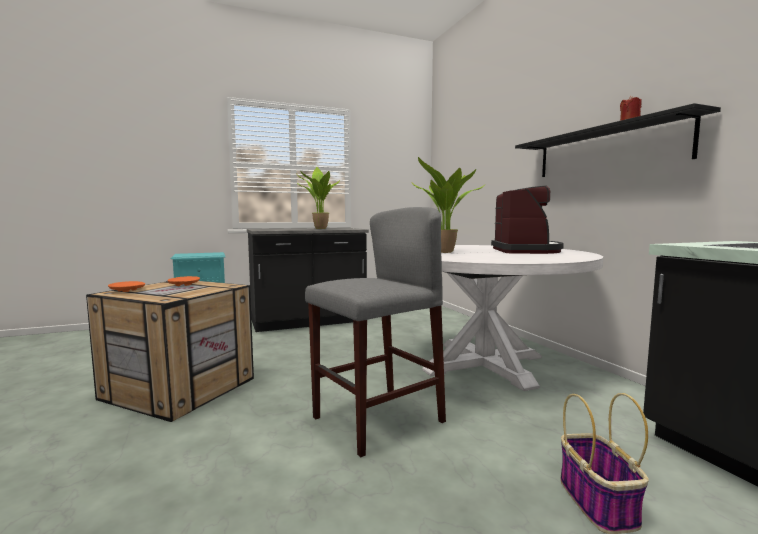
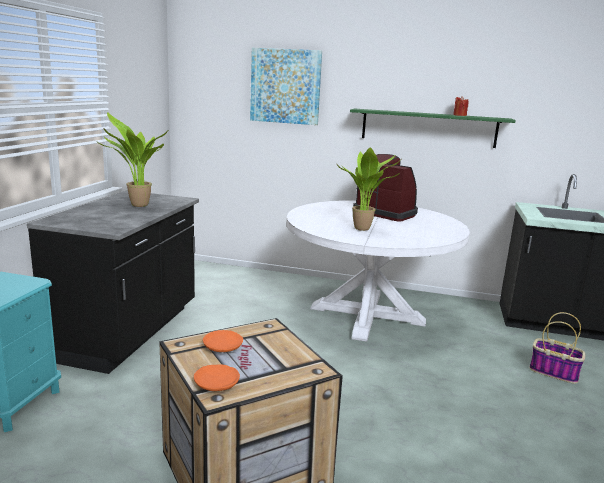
camera: 55 degrees left, 10 degrees up
grey stool [305,207,446,457] -> none
black shelf [515,103,721,177] -> green shelf [350,109,516,148]
none -> picture [250,48,322,125]

